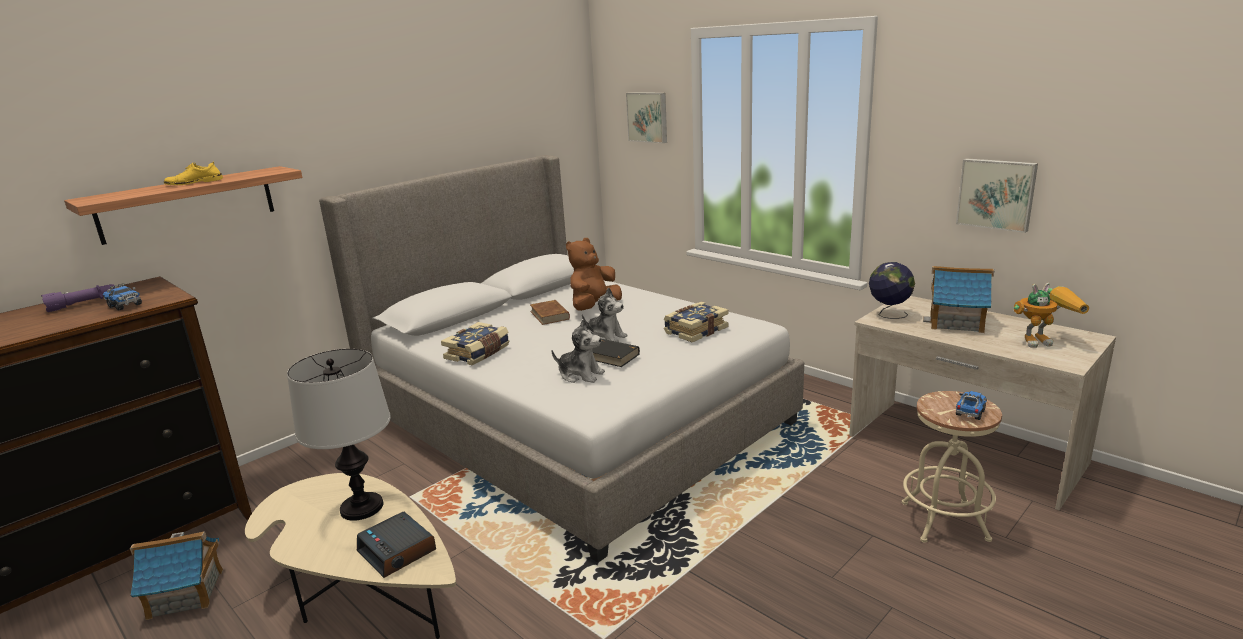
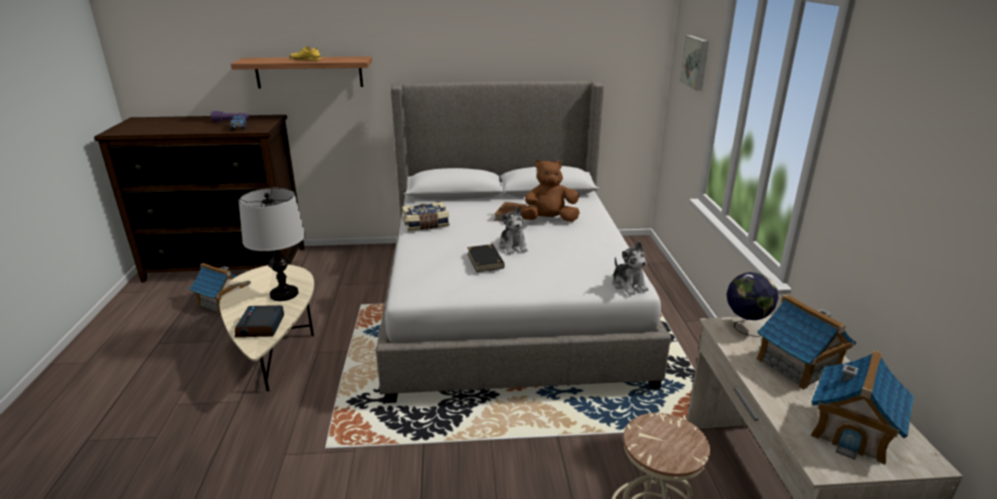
camera: 40 degrees right, 5 degrees up
plush toy [551,319,605,383] -> plush toy moved to [612,241,649,296]
book [664,302,728,342] -> none
picture [956,158,1038,233] -> none
toy truck [956,391,987,420] -> none
toy robot [1013,283,1089,348] -> toy house [811,350,914,465]

